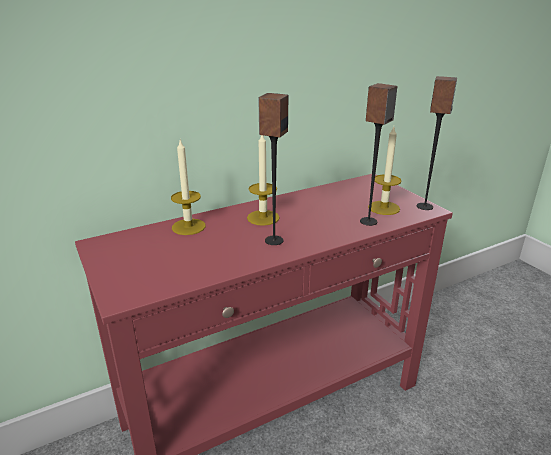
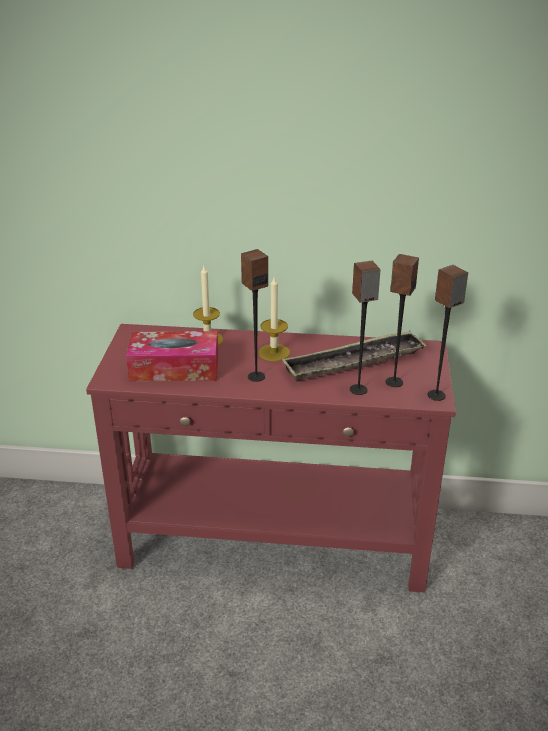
camera: 35 degrees right, 5 degrees up
candle [368,127,402,215] -> speaker [386,254,419,387]
none -> tissue box [126,331,218,381]
none -> tray [282,330,427,382]

